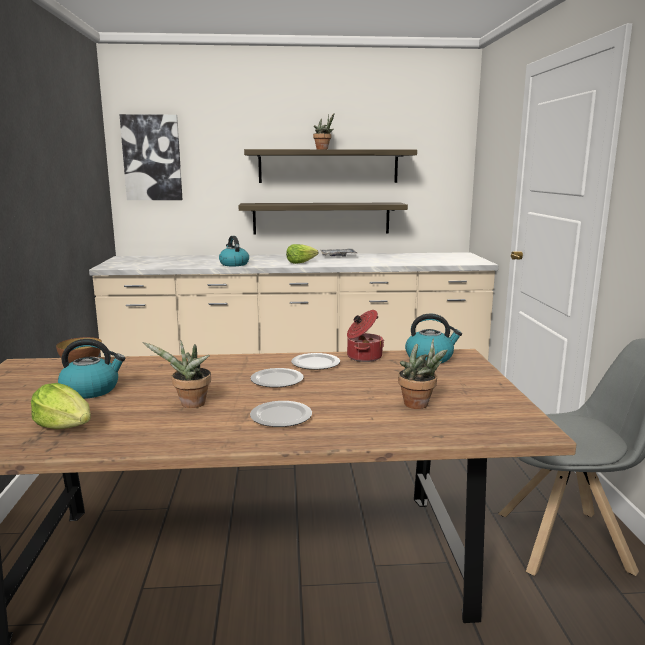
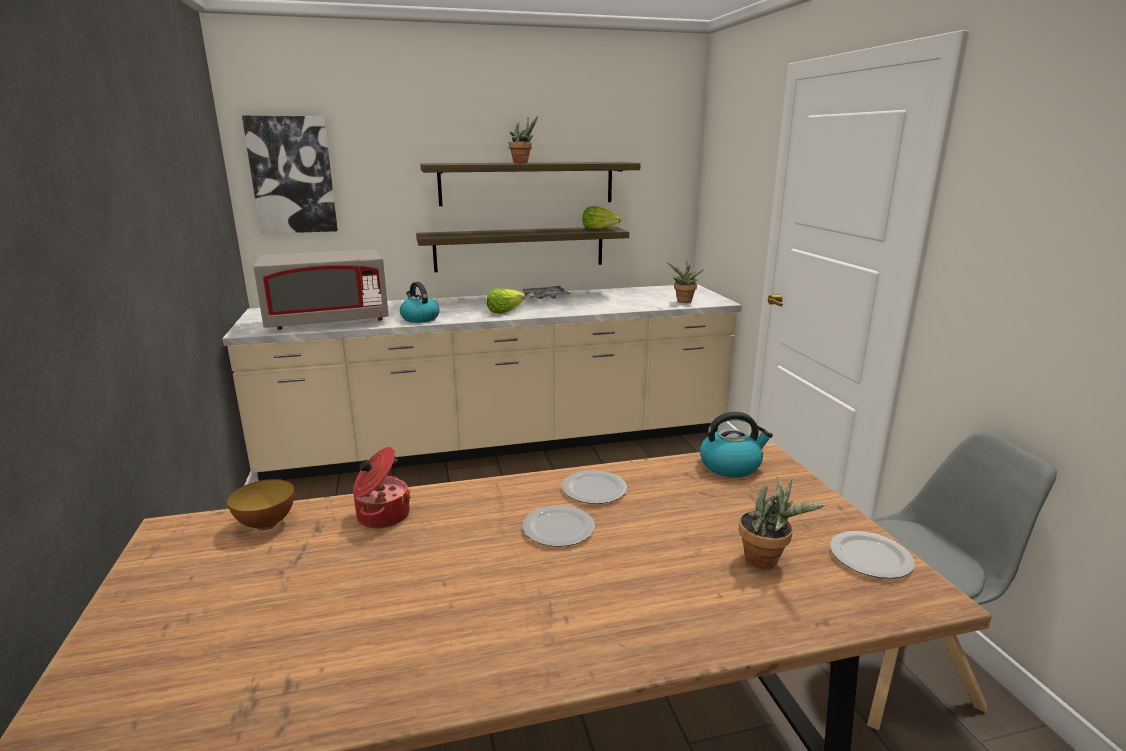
camera: 10 degrees left, 5 degrees up
lettuce [31,383,91,429] -> lettuce moved to [582,206,622,229]
kettle [58,339,125,399] -> none
potted plant [142,340,211,408] -> potted plant moved to [668,262,704,303]
plate [250,401,312,427] -> plate moved to [830,531,915,579]
cooking pot [347,310,384,362] -> cooking pot moved to [353,447,411,528]
none -> grey microwave [254,249,389,330]

